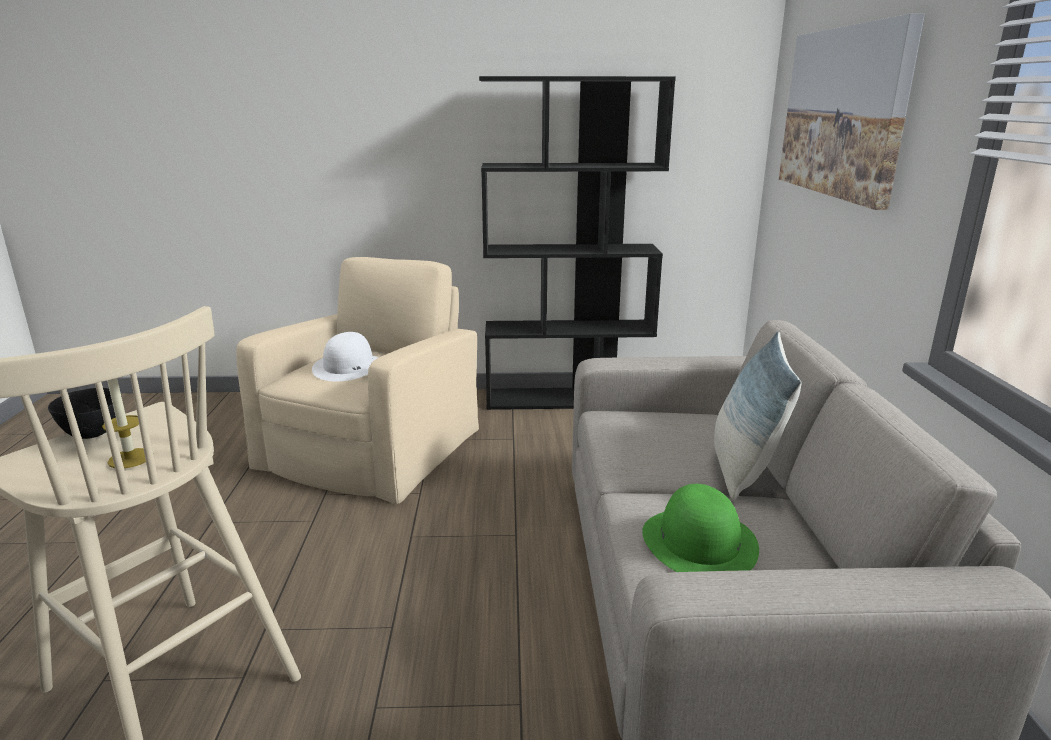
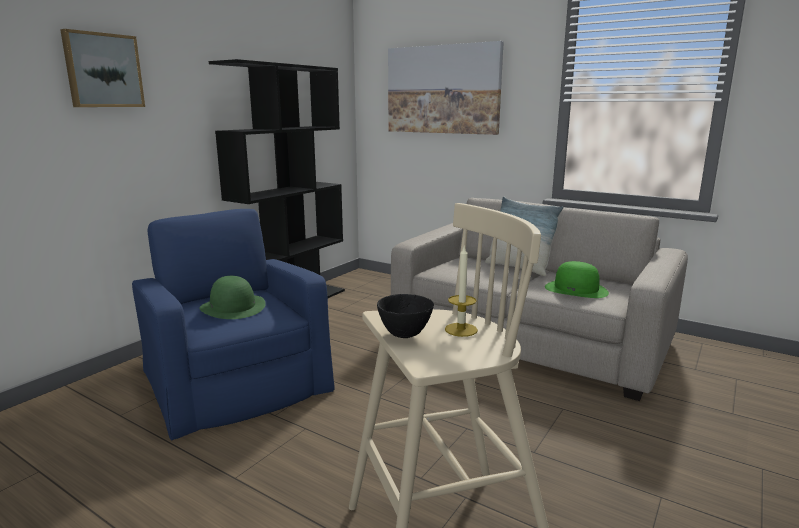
camera: 55 degrees left, 5 degrees down
beige armchair [236,257,479,504] -> blue armchair [132,209,335,440]
white hat [312,332,379,382] -> green hat [200,276,266,319]
none -> picture [60,29,145,107]

